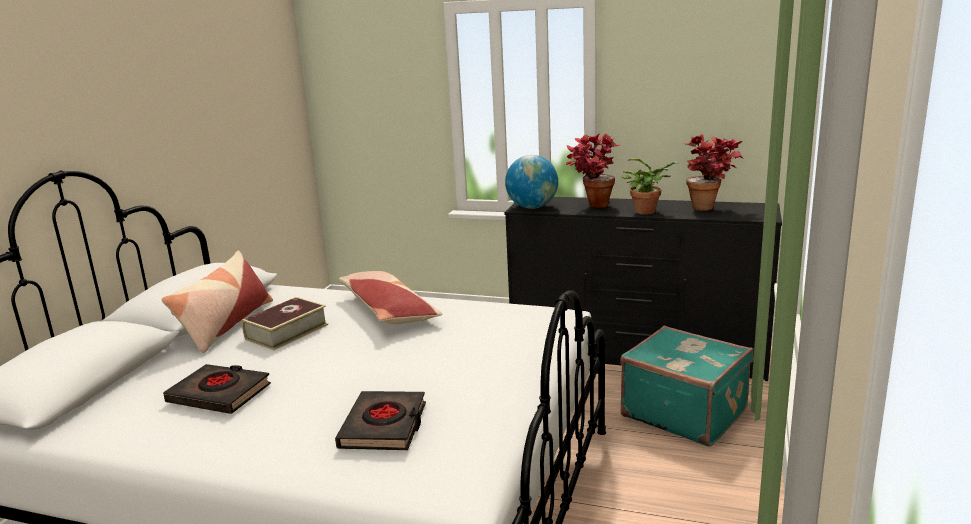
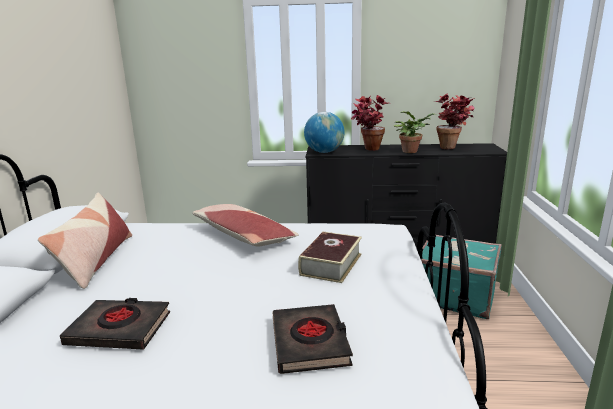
camera: 15 degrees left, 0 degrees up
book [242,297,328,350] -> book moved to [298,232,362,283]

